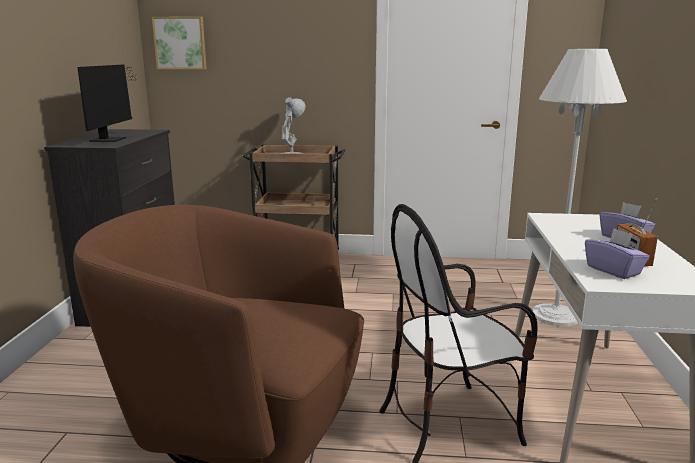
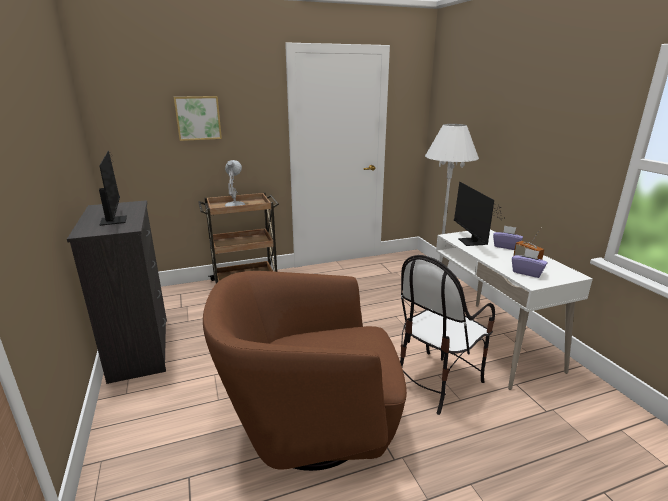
camera: 25 degrees left, 5 degrees up
picture [152,16,207,69] -> picture moved to [174,96,222,141]
none -> monitor [454,182,506,246]

